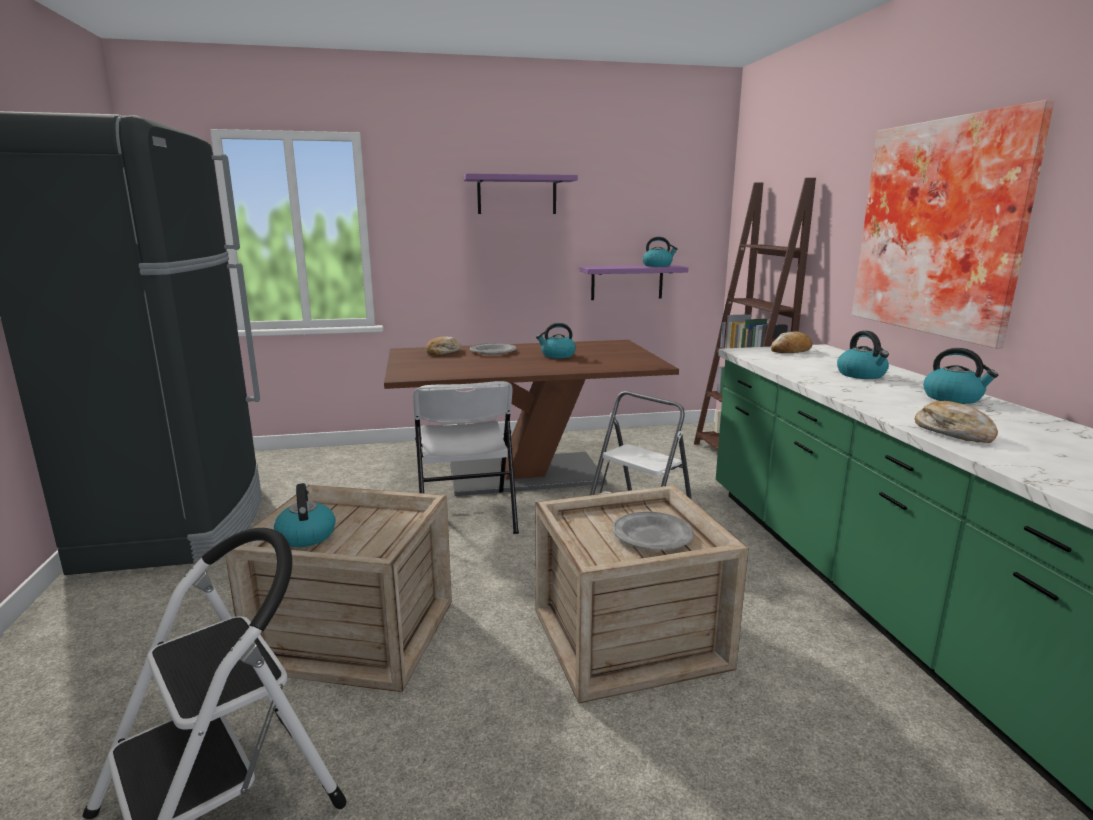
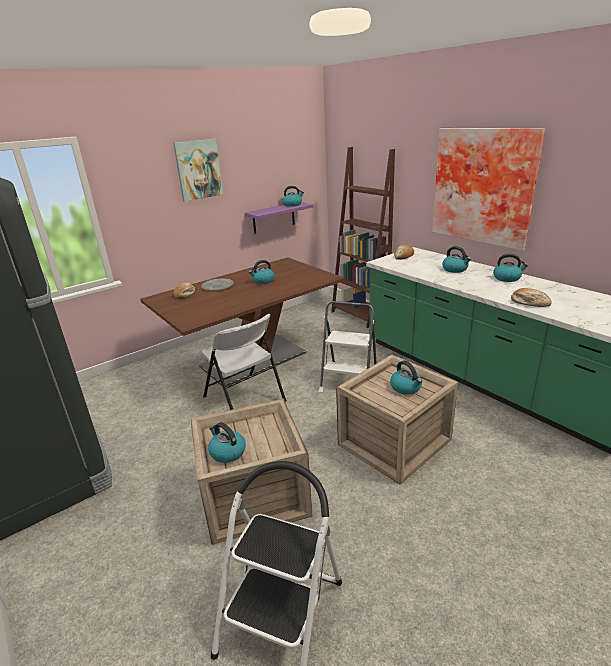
camera: 25 degrees left, 10 degrees up
purple shelf [463,173,578,214] -> picture [173,139,223,201]
grey plate [613,512,694,550] -> kettle [390,361,422,395]

